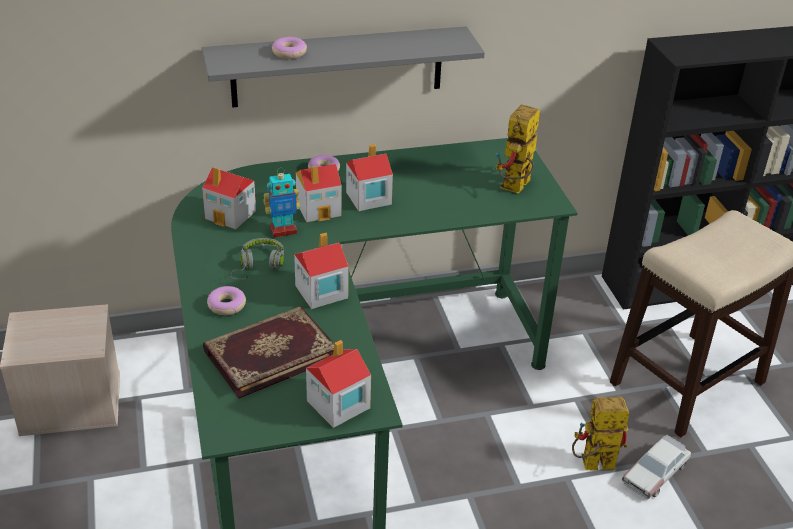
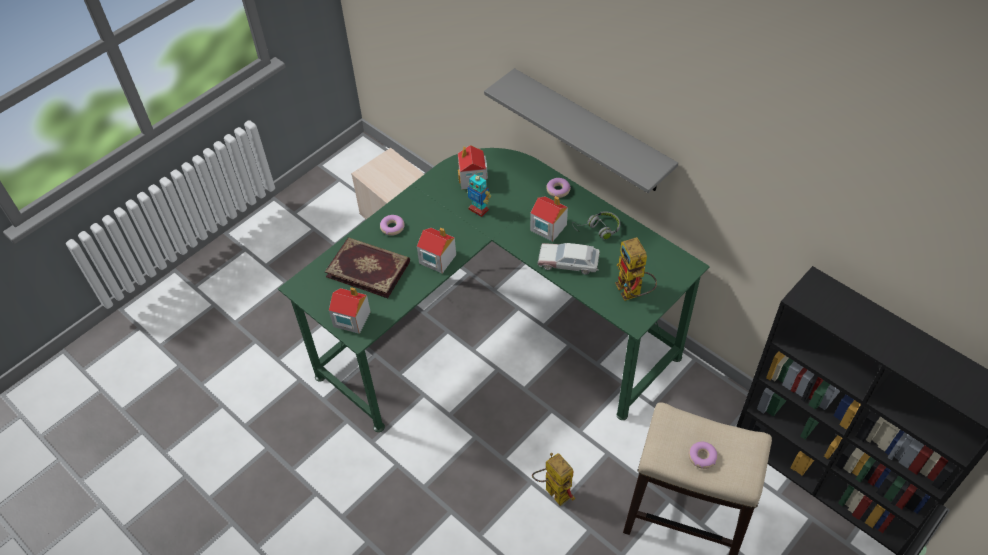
camera: 60 degrees right, 15 degrees up
grey headphones [231,238,284,280] -> grey headphones moved to [572,211,621,240]
donut [272,37,307,59] -> donut moved to [689,442,718,469]
toy house [296,164,342,222] -> none
toy robot [495,104,540,194] -> toy robot turned 105 degrees counterclockwise [615,237,657,301]
toy car [622,435,691,500] -> toy car moved to [537,243,600,275]

